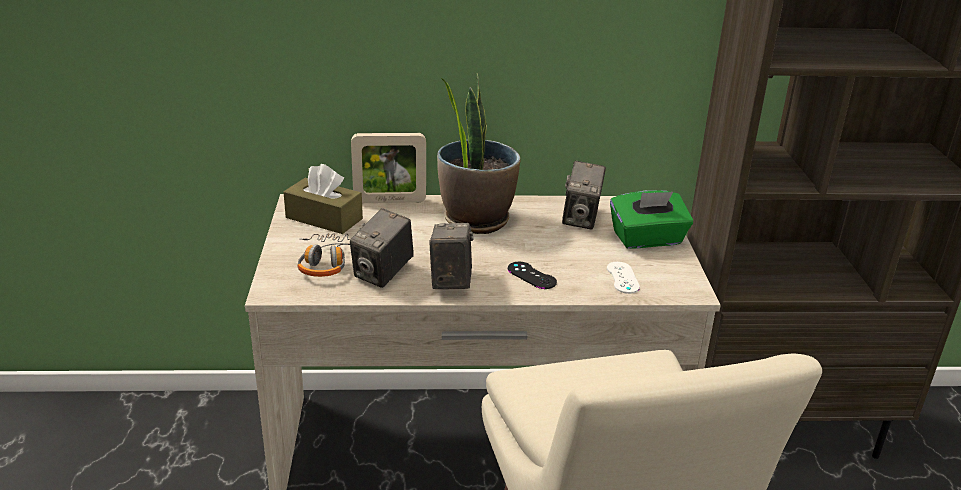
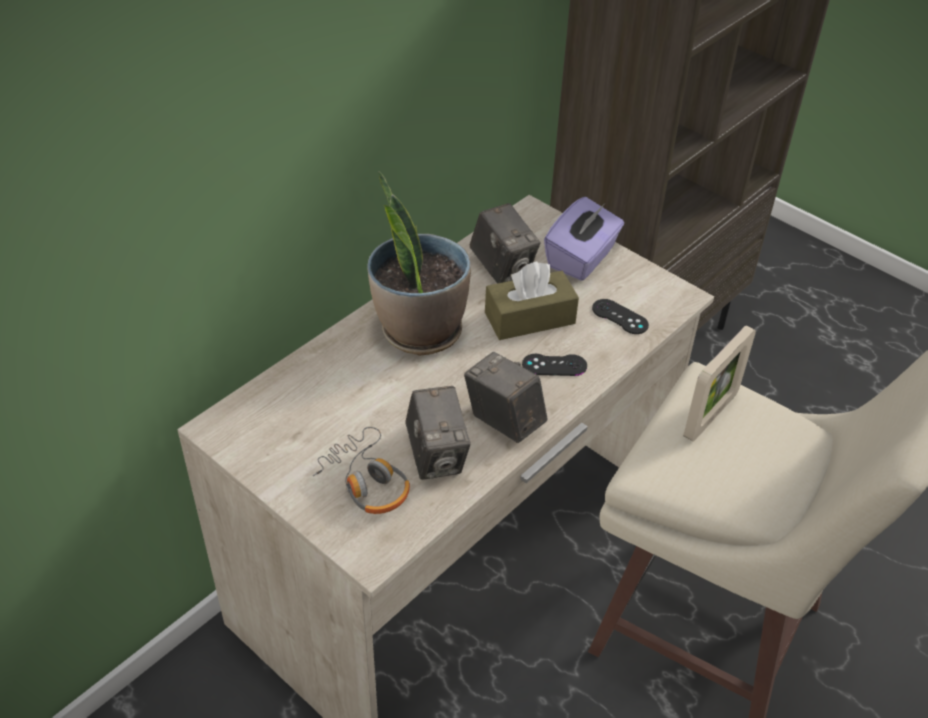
camera: 45 degrees left, 15 degrees up
brown tissue box [283,164,363,234] -> brown tissue box moved to [485,261,579,340]
picture frame [351,133,426,203] -> picture frame moved to [684,326,756,442]
white game controller [607,262,640,294] -> black game controller [592,299,649,334]
green tissue box [610,190,693,249] -> purple tissue box [544,197,624,281]

